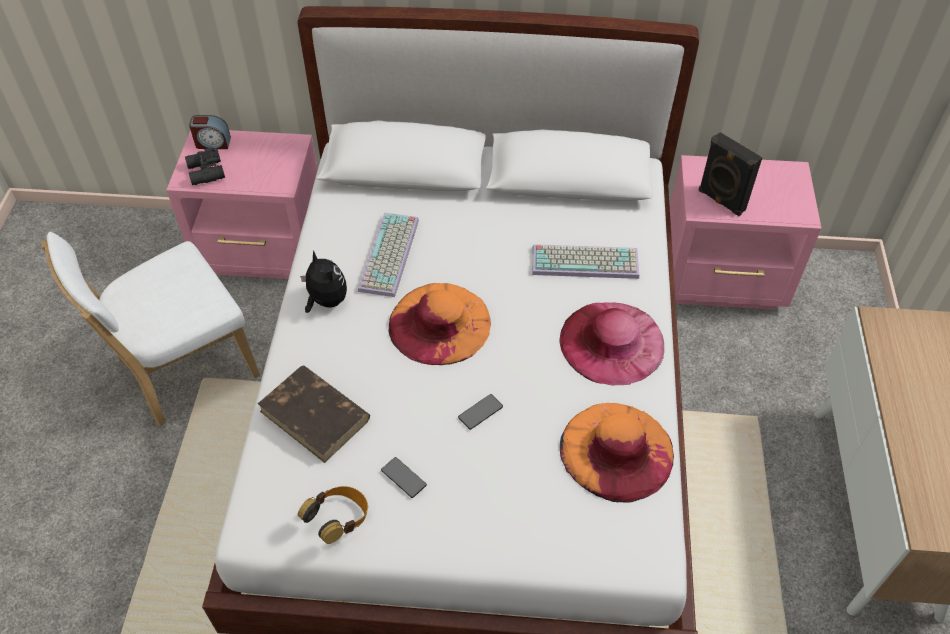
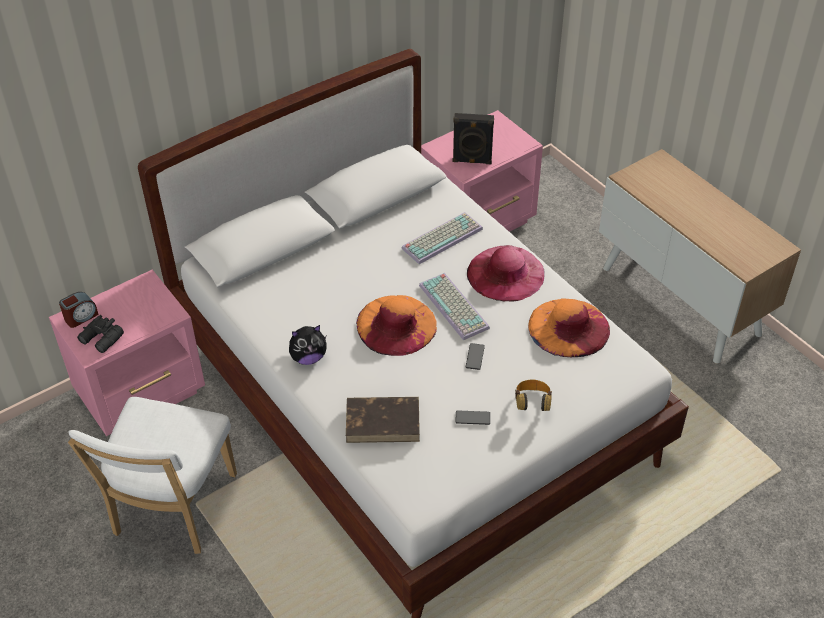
camera: 40 degrees left, 5 degrees down
headphones [298,486,368,544] -> headphones moved to [515,379,552,411]
plush toy [300,250,347,313] -> plush toy turned 150 degrees clockwise [289,325,327,365]
keyboard [358,213,419,297] -> keyboard moved to [419,273,490,340]

